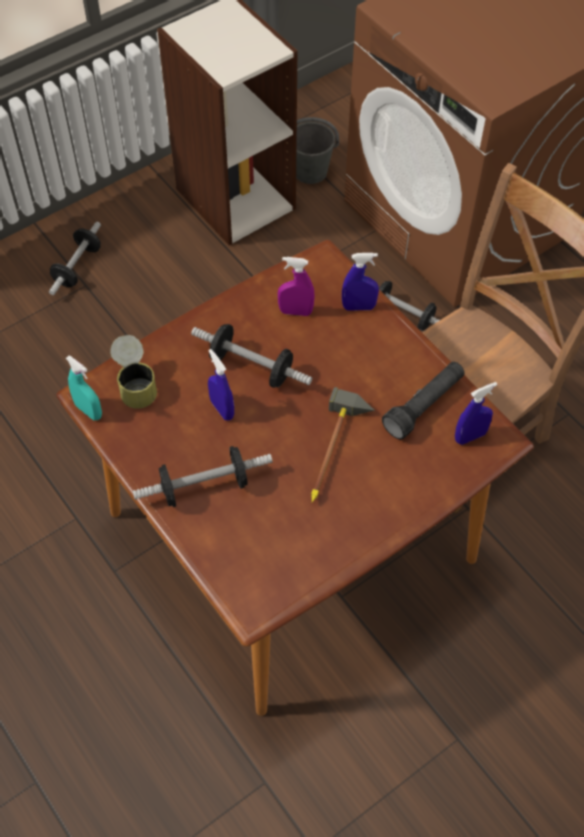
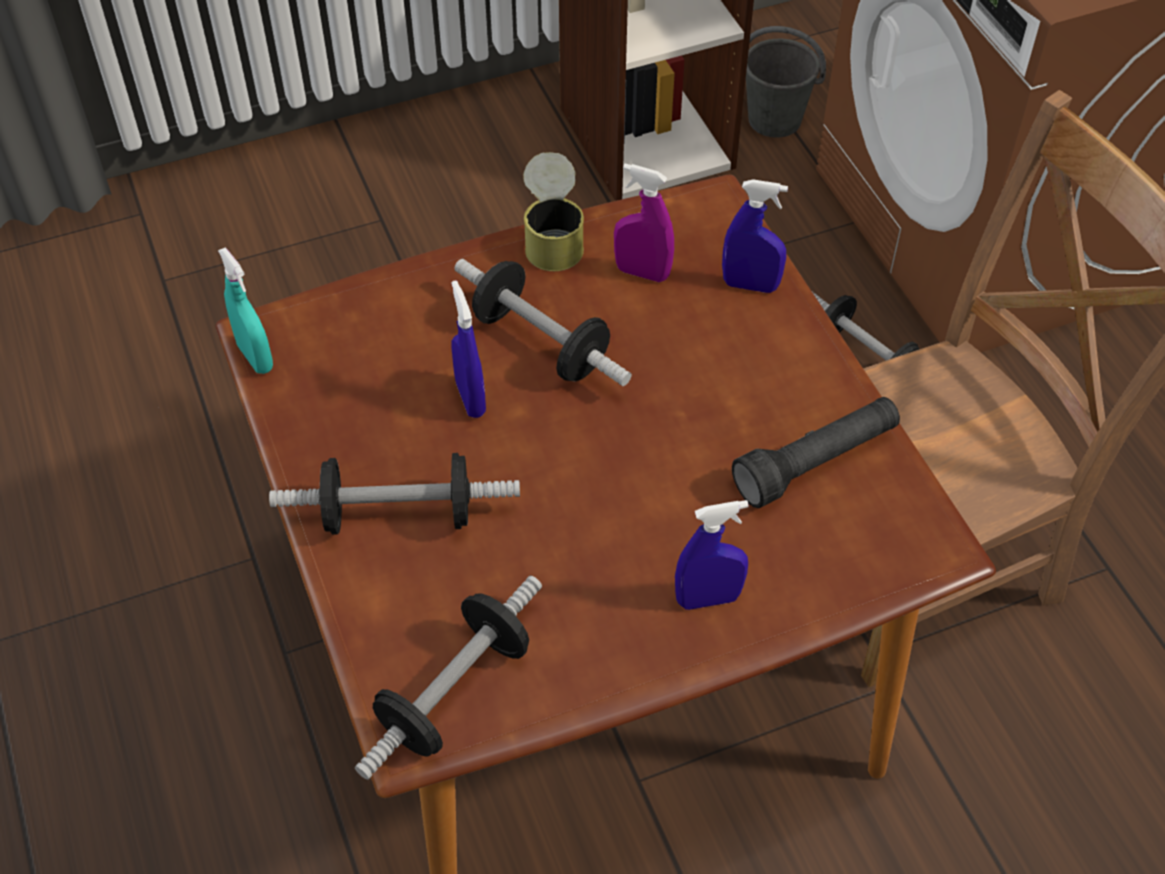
camera: 15 degrees right, 5 degrees down
dumbbell [49,222,101,295] -> dumbbell moved to [355,576,542,780]
can [110,335,157,409] -> can moved to [523,152,584,271]
hammer [311,387,375,502] -> none
blue spray bottle [455,382,497,445] -> blue spray bottle moved to [675,500,749,610]

